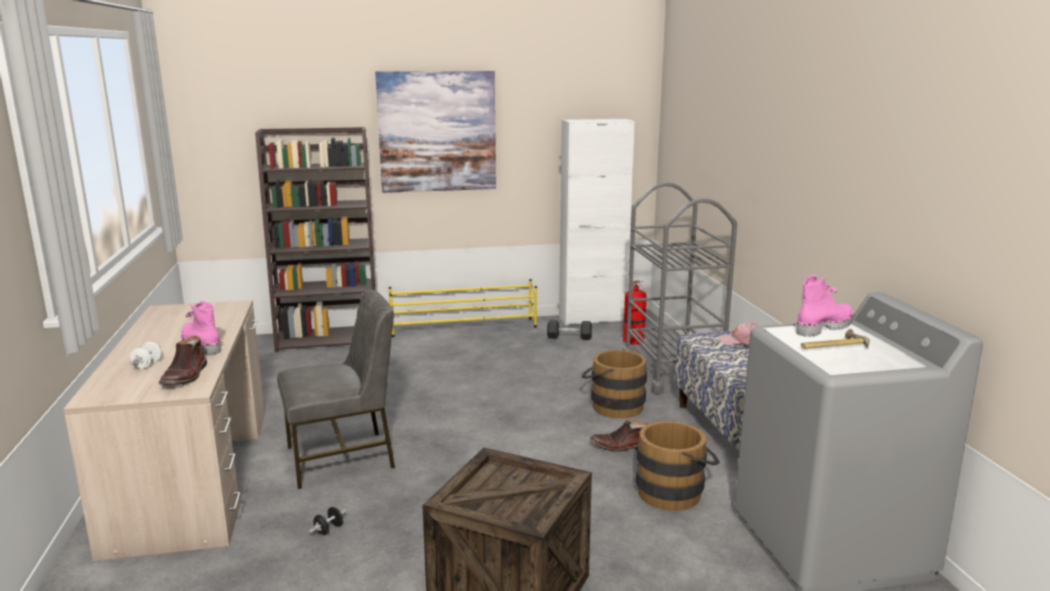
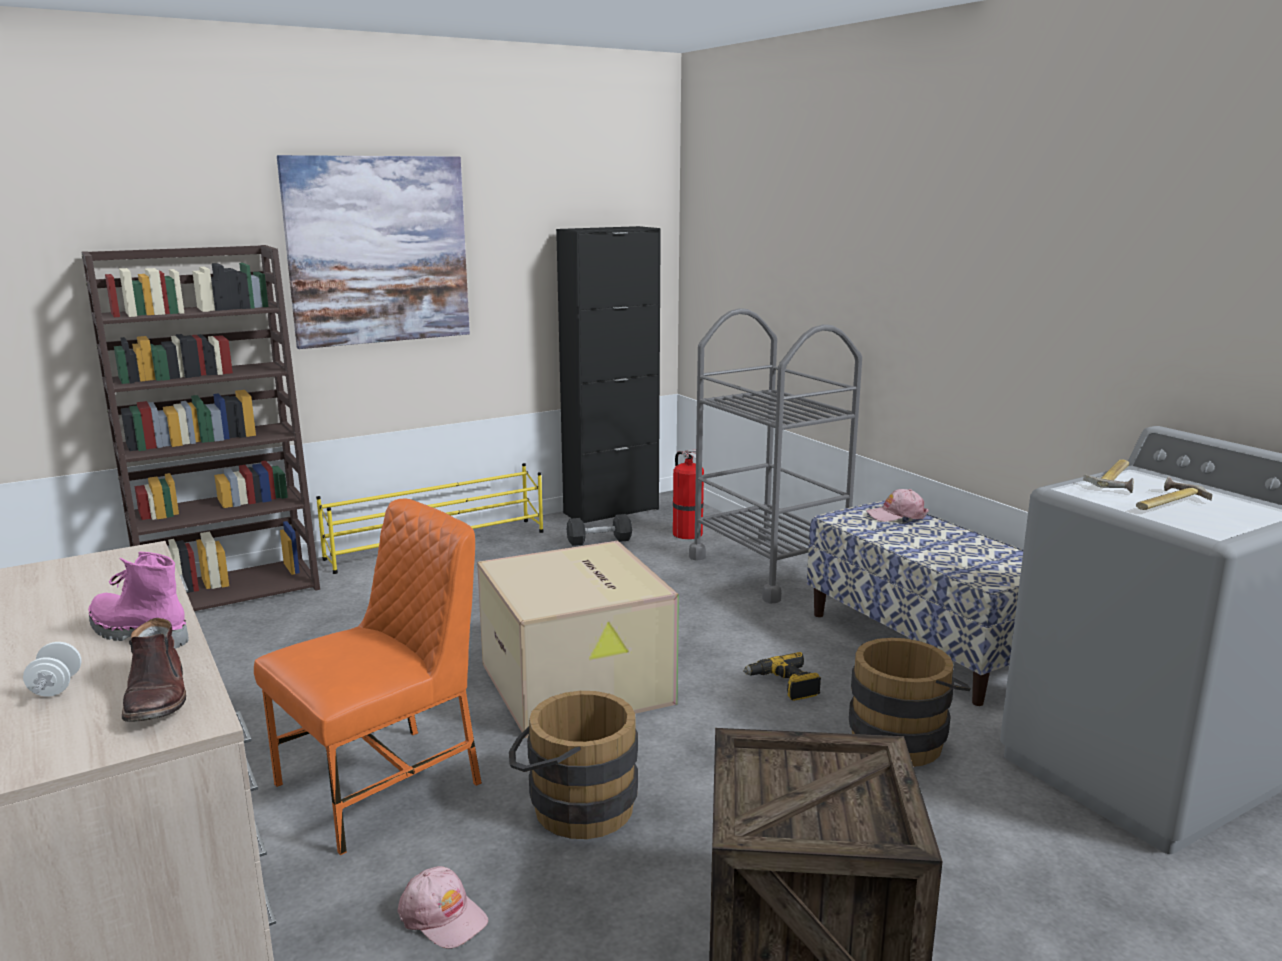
camera: 20 degrees left, 0 degrees up
grey chair [277,290,395,489] -> orange chair [254,499,482,855]
black dumbbell [309,507,347,535] -> pink cap [398,866,488,949]
white cabinet [559,119,635,326] -> black cabinet [556,226,661,523]
brown bucket [582,350,647,419] -> brown bucket moved to [509,691,638,839]
brown boot [590,420,649,452] -> power drill [743,652,821,701]
pink boot [796,274,853,337] -> hammer [1083,459,1134,493]
none -> cardboard box [477,541,679,738]

